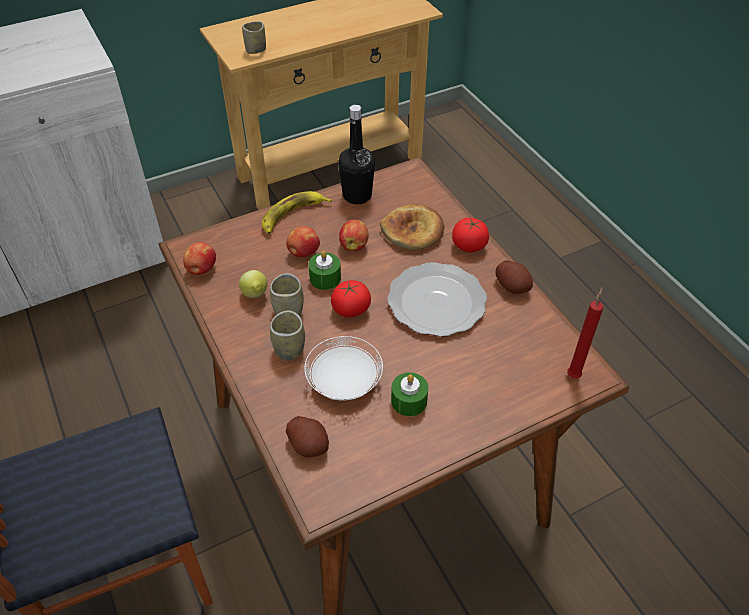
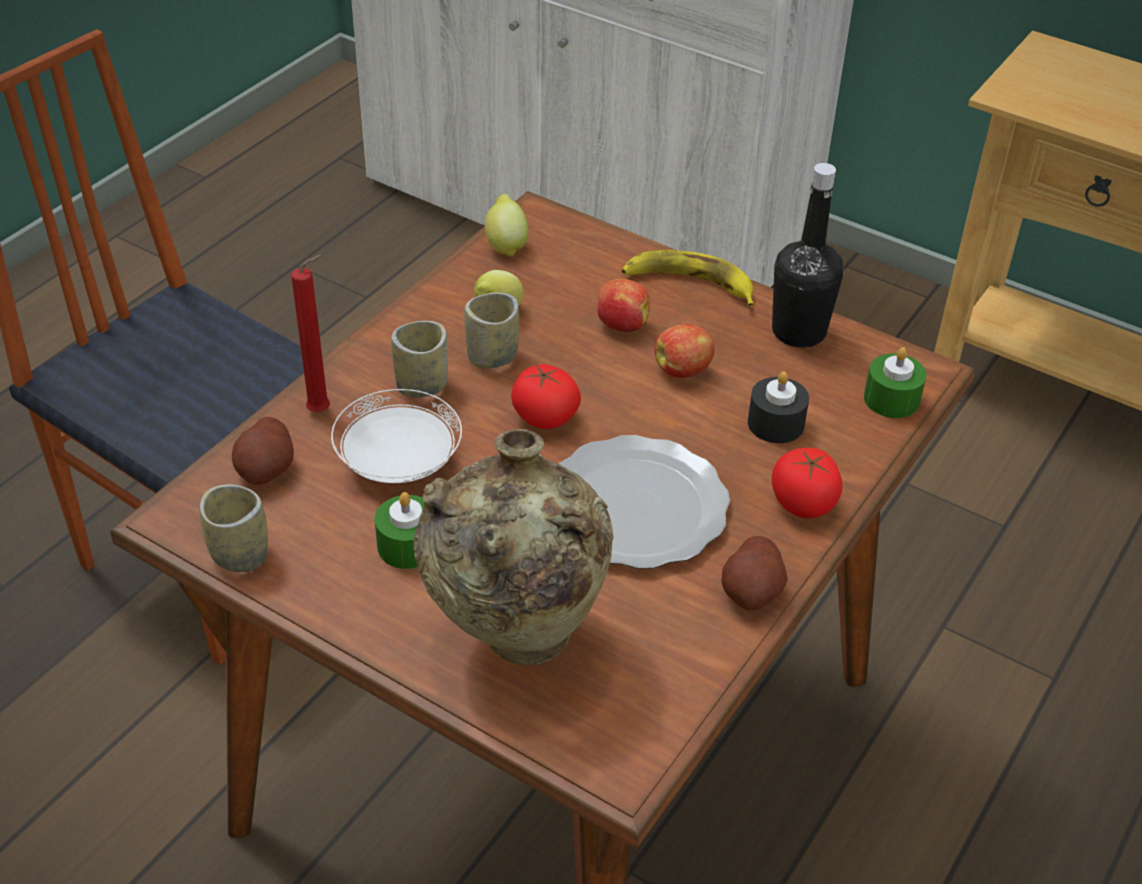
camera: 60 degrees right, 5 degrees down
apple [183,242,216,275] -> lemon [485,194,529,257]
cup [242,21,266,54] -> cup moved to [200,484,268,572]
green candle [308,251,341,290] -> green candle moved to [864,347,926,418]
bread [380,204,445,250] -> black candle [748,371,809,443]
red candle [567,287,603,379] -> red candle moved to [291,255,330,412]
none -> beige vase [414,429,614,665]

